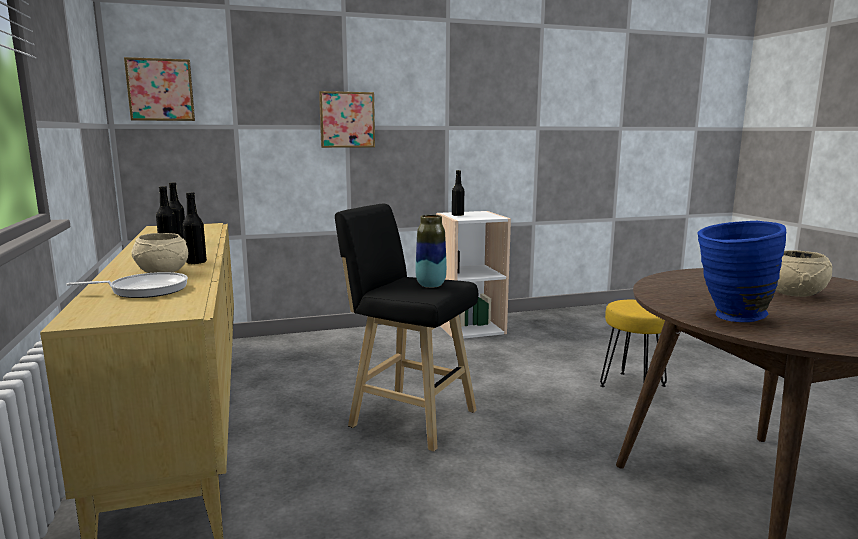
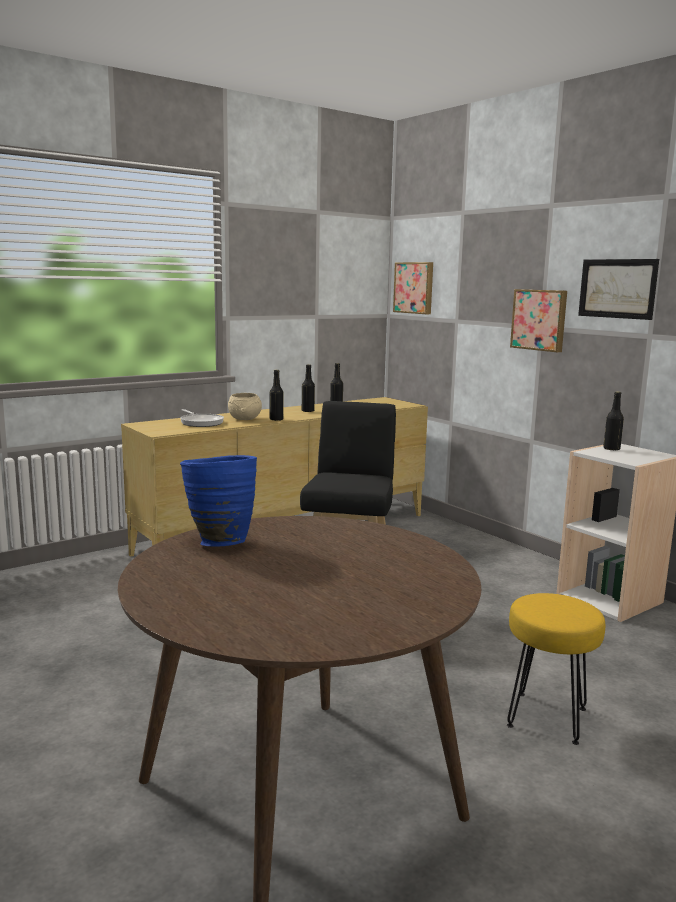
camera: 70 degrees right, 0 degrees up
vase [415,215,447,288] -> none
beige bowl [775,250,833,297] -> none
none -> picture [578,259,659,320]

